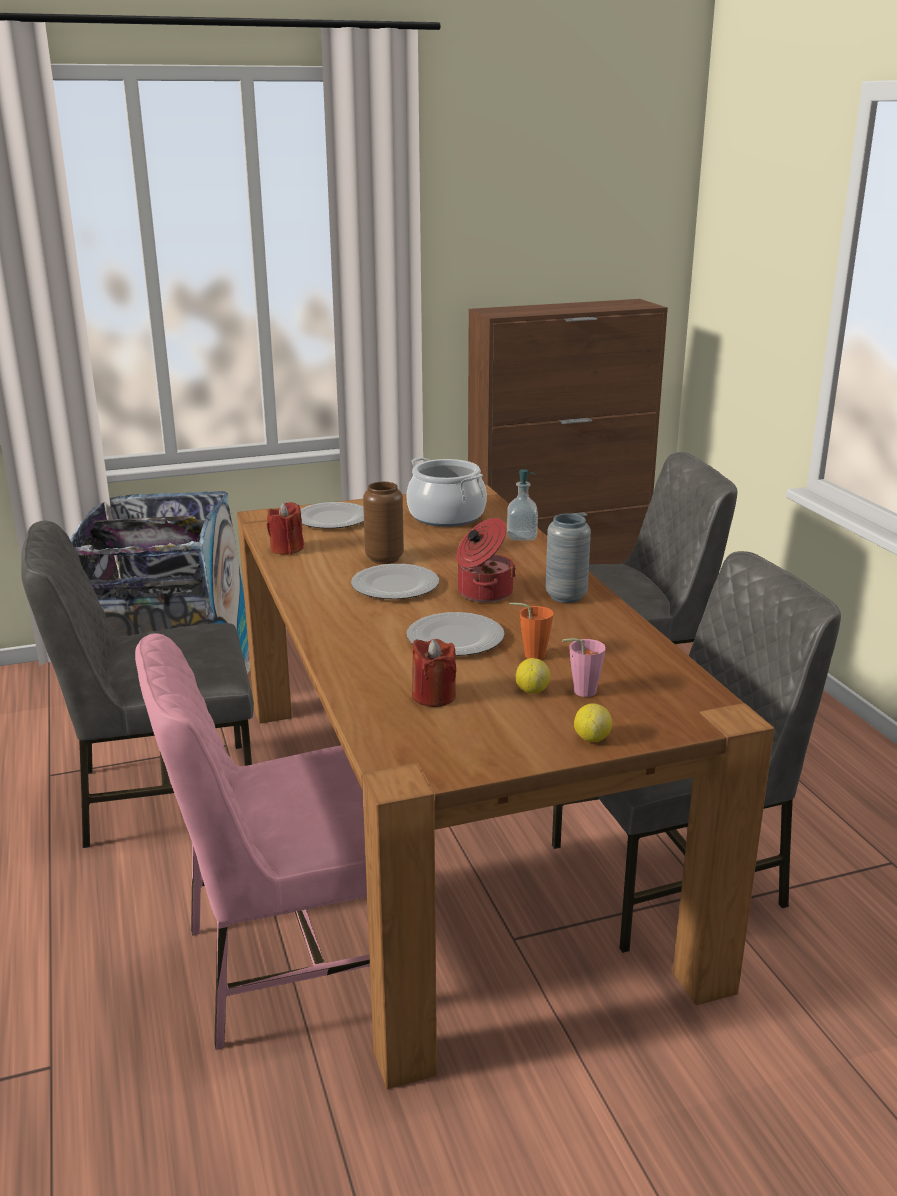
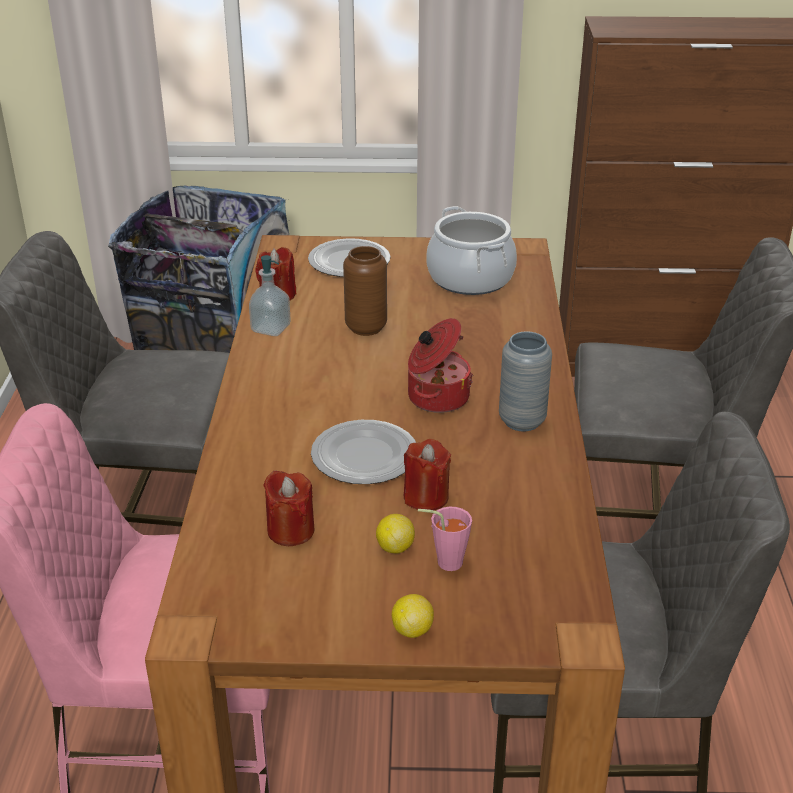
camera: 20 degrees right, 10 degrees up
plate [351,564,439,599] -> none
soap dispenser [507,469,538,540] -> soap dispenser moved to [249,255,290,336]
orange cup [509,603,553,660] -> red candle [403,439,451,510]

